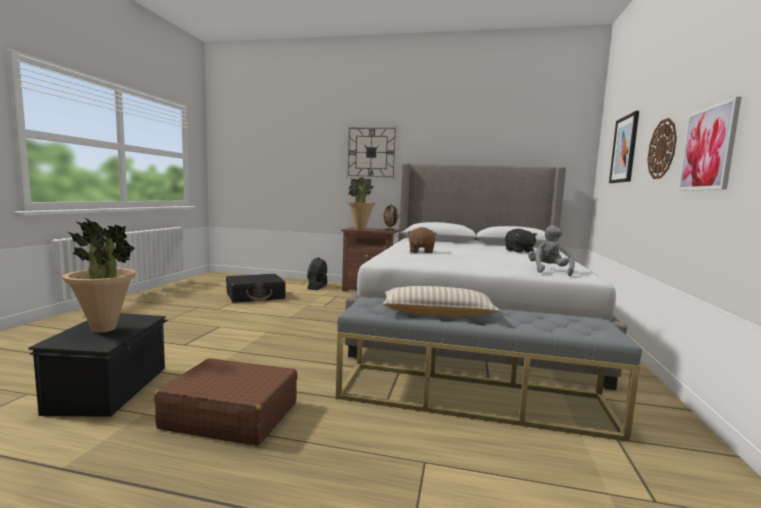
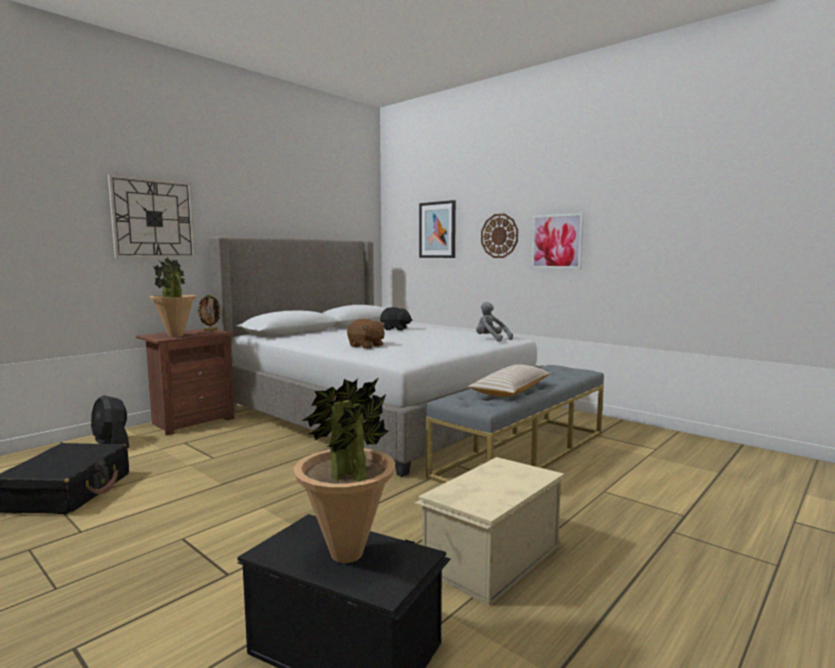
camera: 60 degrees left, 0 degrees up
brown suitcase [154,358,298,446] -> beige storage box [415,457,564,606]

